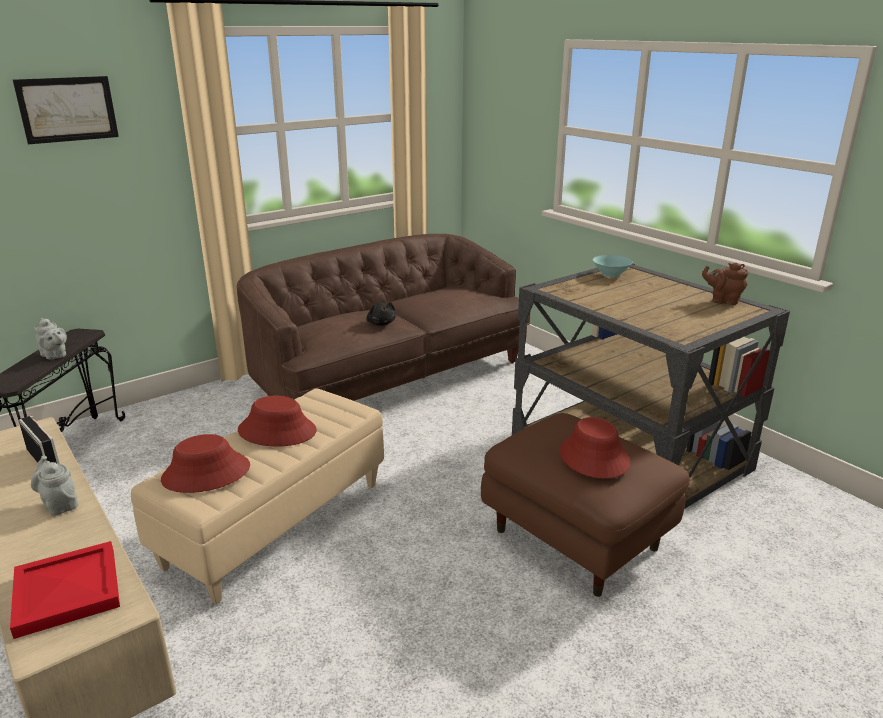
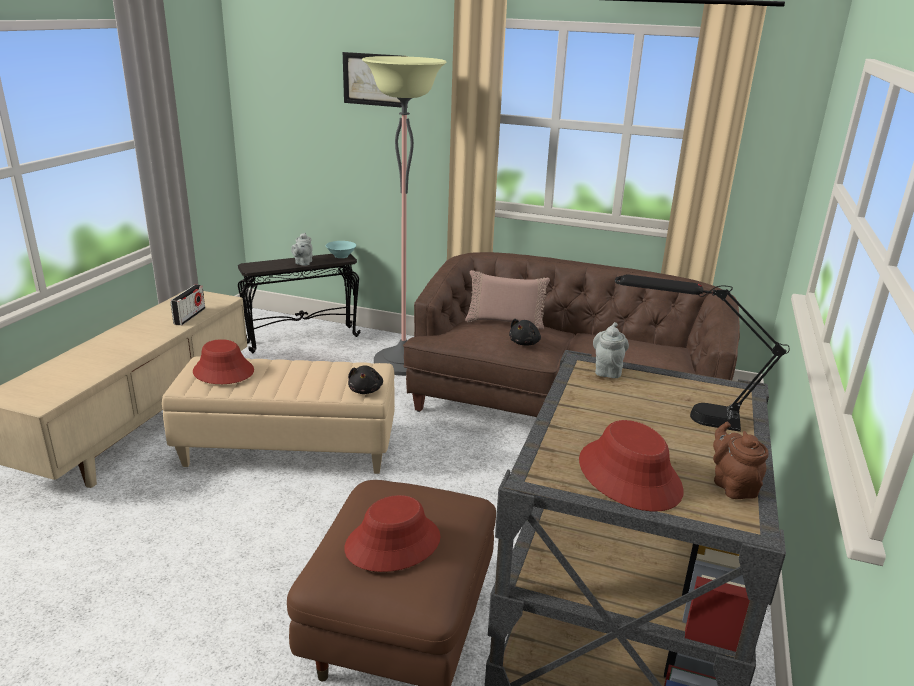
camera: 55 degrees right, 0 degrees up
red tray [10,541,120,639] -> none
grey teapot [31,456,78,516] -> grey teapot moved to [593,322,629,378]
red hat [238,396,317,447] -> red hat moved to [579,420,684,512]
turquoise bowl [593,255,632,277] -> turquoise bowl moved to [326,241,357,258]
none -> black plush toy [348,365,383,394]
none -> floor lamp [362,56,447,376]
none -> beige pillow [465,270,550,329]
none -> black table lamp [615,274,789,432]

